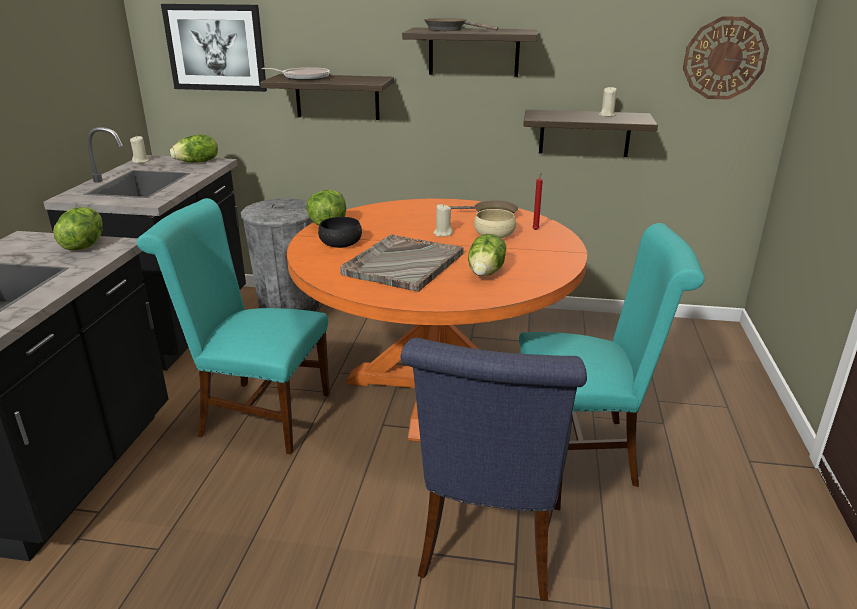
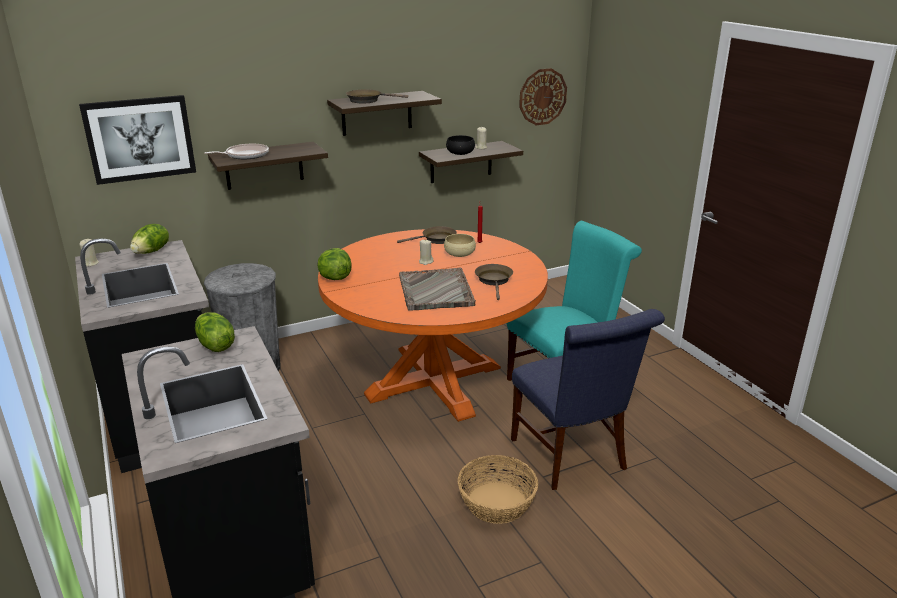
camera: 35 degrees left, 0 degrees up
turquoise chair [137,198,330,454] -> none
black bowl [318,217,362,248] -> black bowl moved to [446,135,475,155]
lettuce [468,234,506,276] -> brown frying pan [475,264,513,300]
none -> basket [458,455,538,524]

